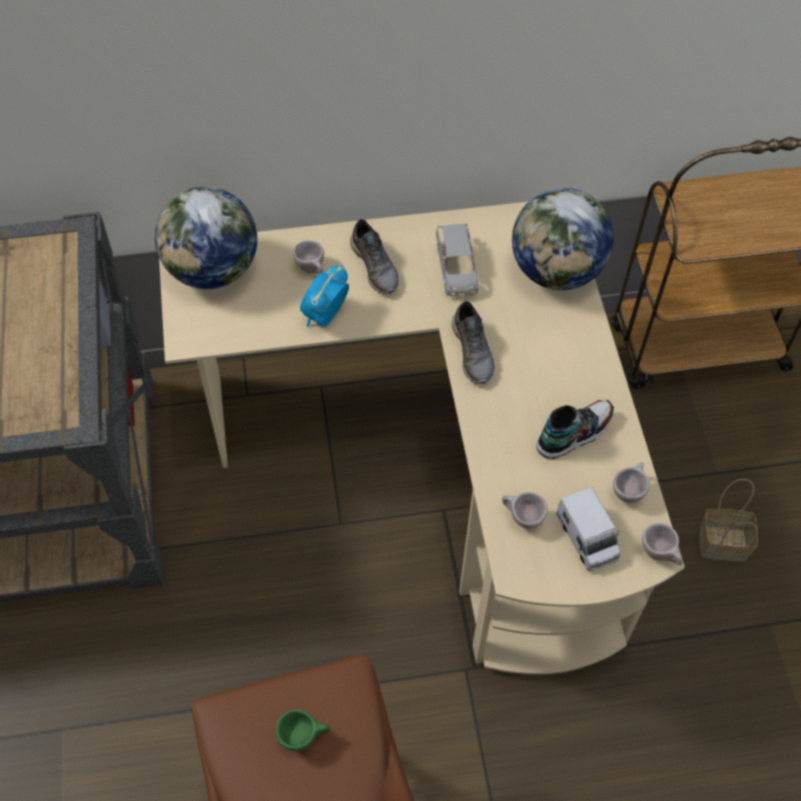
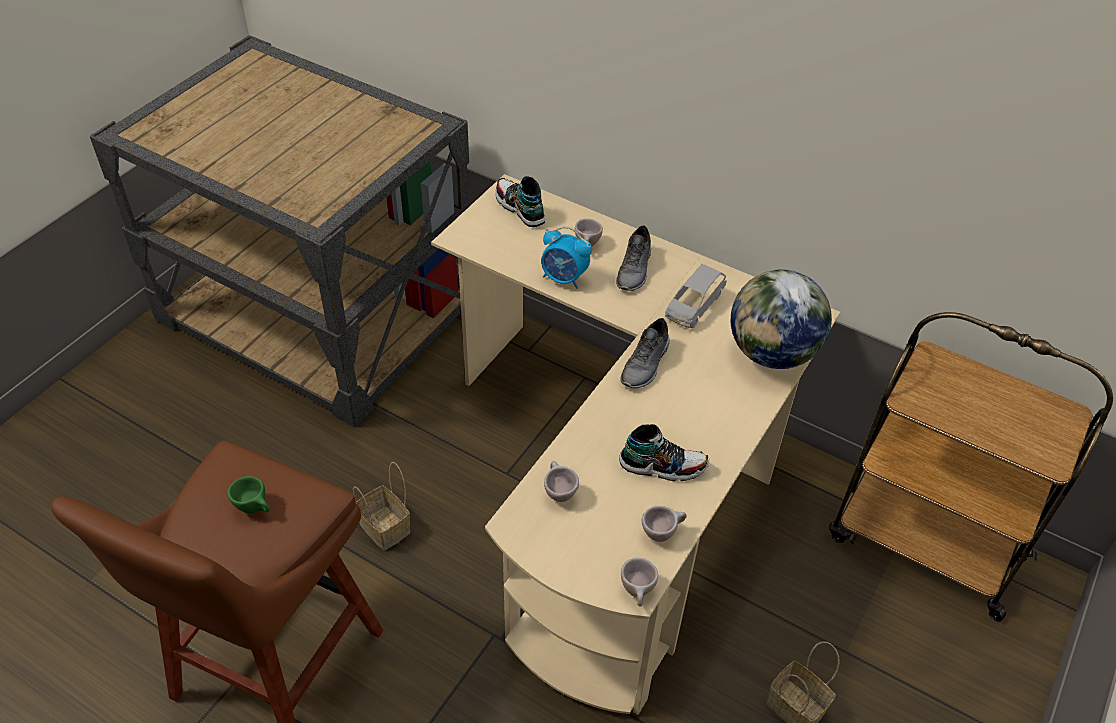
camera: 40 degrees right, 10 degrees down
globe [155,186,257,289] -> shoe [495,176,546,227]
alarm clock [300,265,349,327] -> alarm clock turned 135 degrees counterclockwise [541,226,592,289]
toy truck [556,487,621,572] -> none
none -> basket [353,462,410,551]

